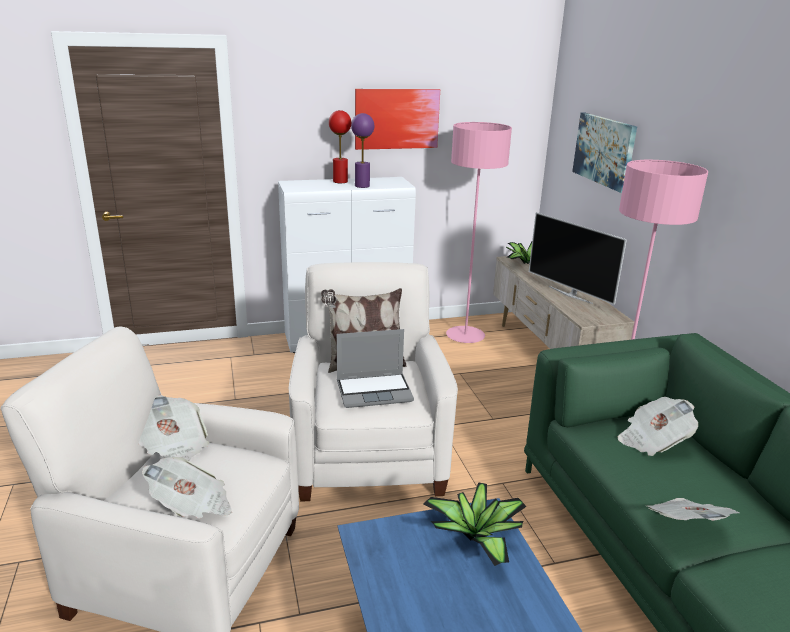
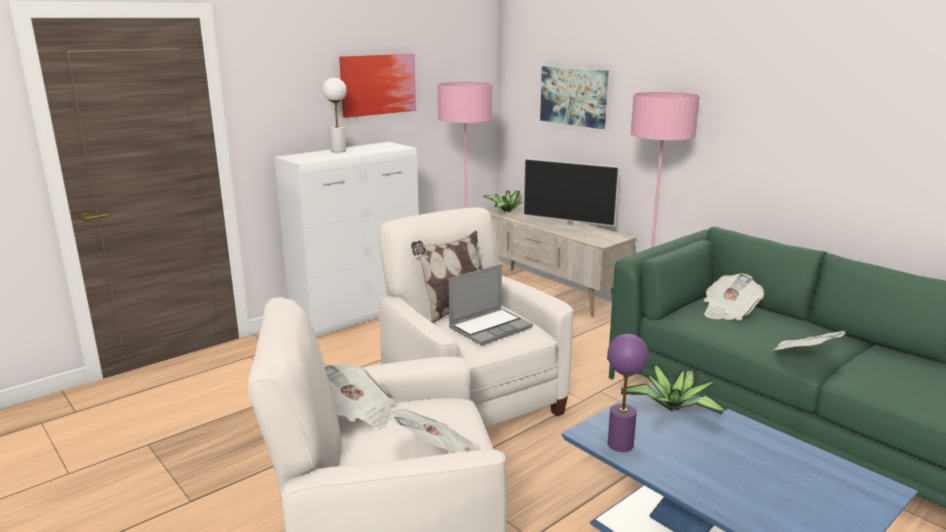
camera: 25 degrees left, 5 degrees down
red table lamp [329,110,351,183] -> white table lamp [323,78,347,152]
purple table lamp [351,113,374,188] -> purple table lamp moved to [607,334,649,452]

